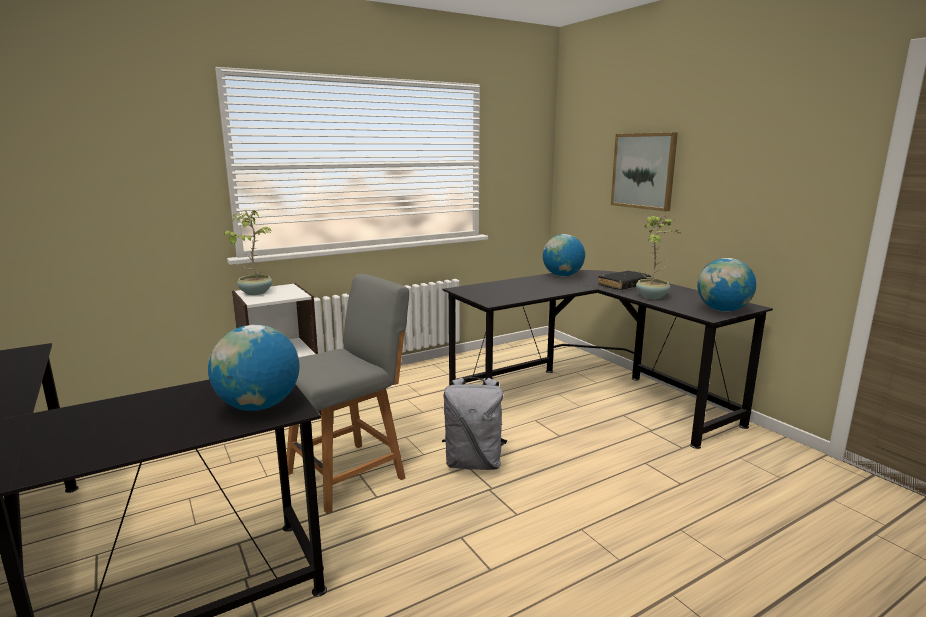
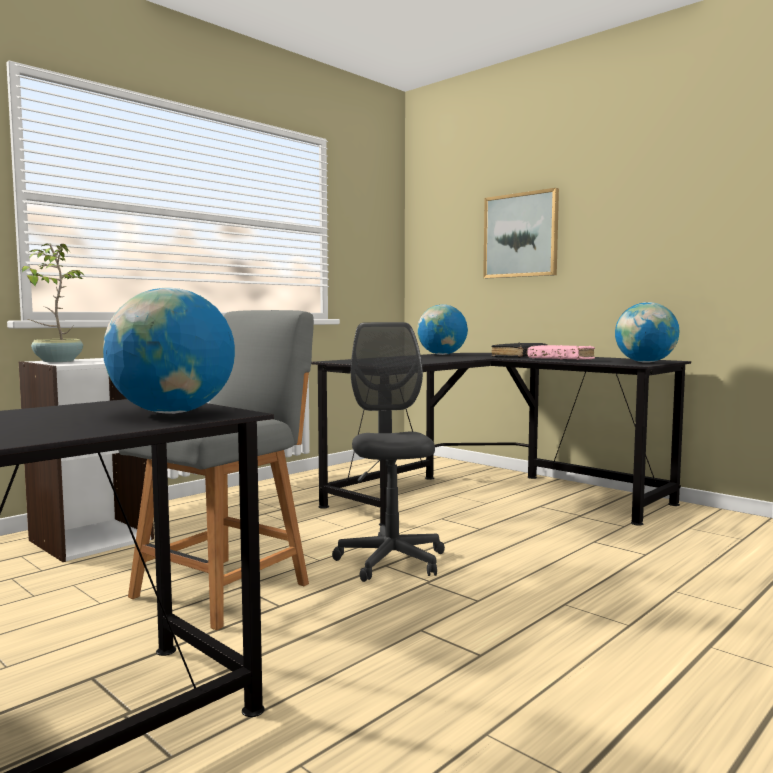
camera: 15 degrees left, 10 degrees down
grey backpack [442,377,507,470] -> grey office chair [332,322,445,582]
potted plant [636,215,682,299] -> pink book [527,345,595,360]

